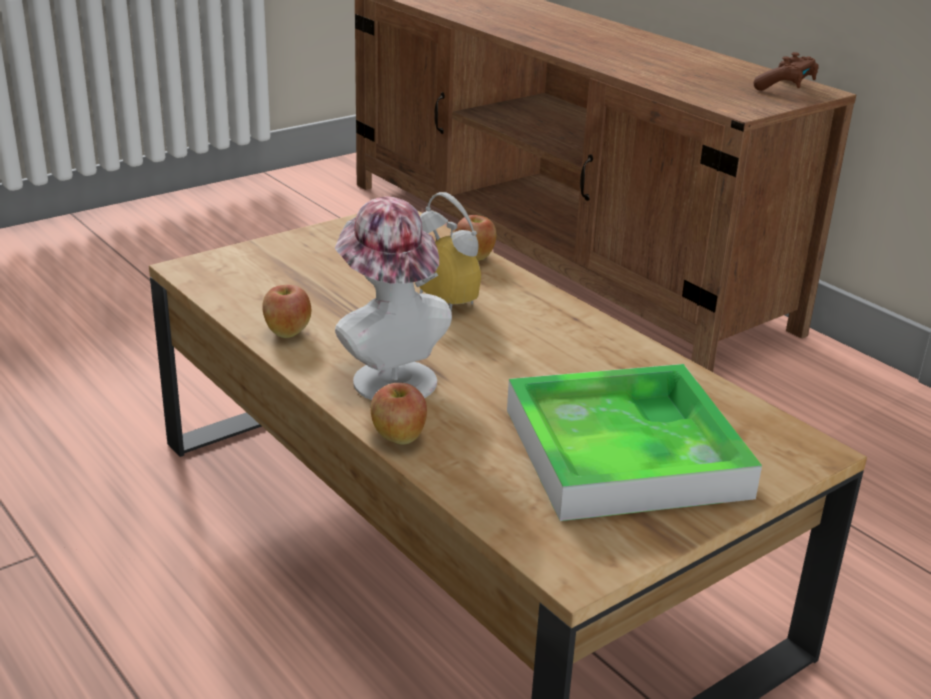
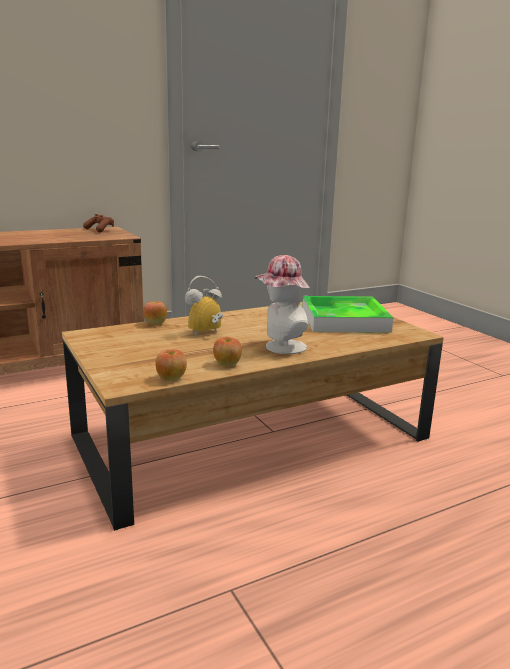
camera: 80 degrees left, 10 degrees down
apple [371,383,427,445] -> apple moved to [155,349,187,381]

